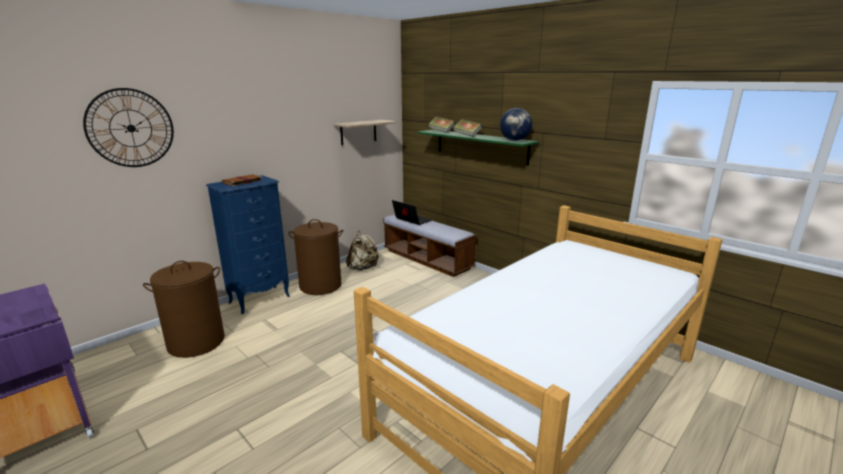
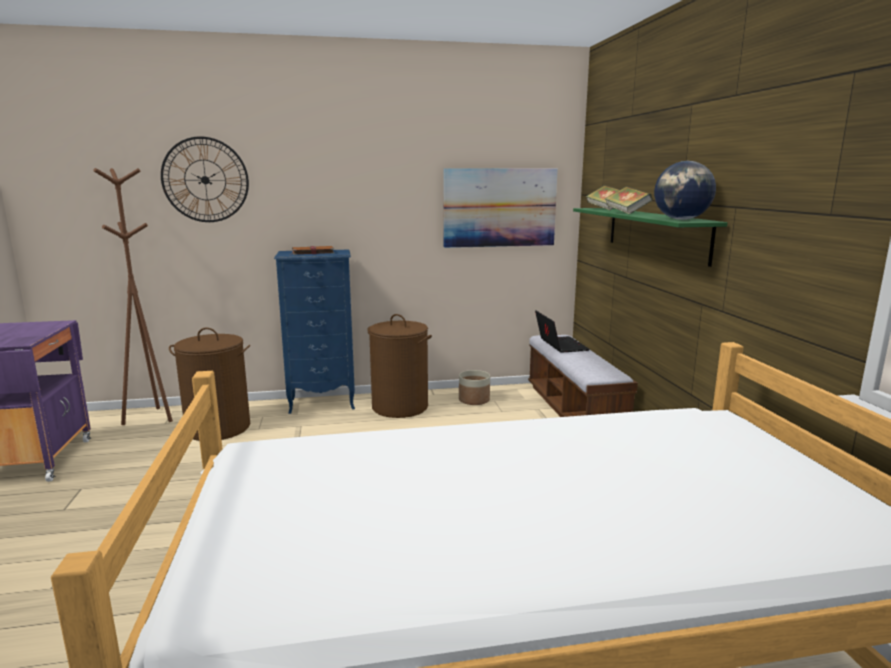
camera: 35 degrees right, 5 degrees down
shelf [333,120,397,146] -> picture [444,168,558,248]
beige backpack [346,231,380,270] -> planter [459,370,490,405]
none -> brown clothes rack [93,168,173,425]

